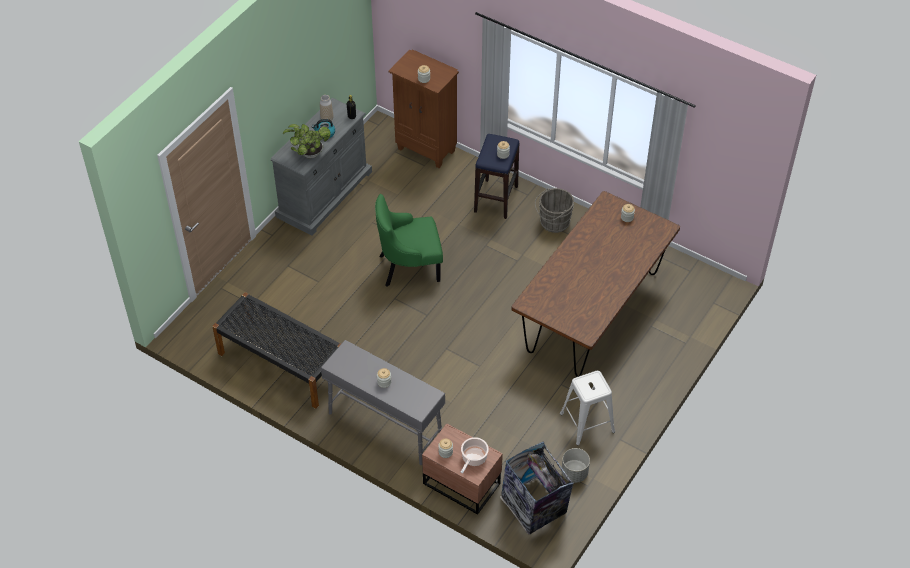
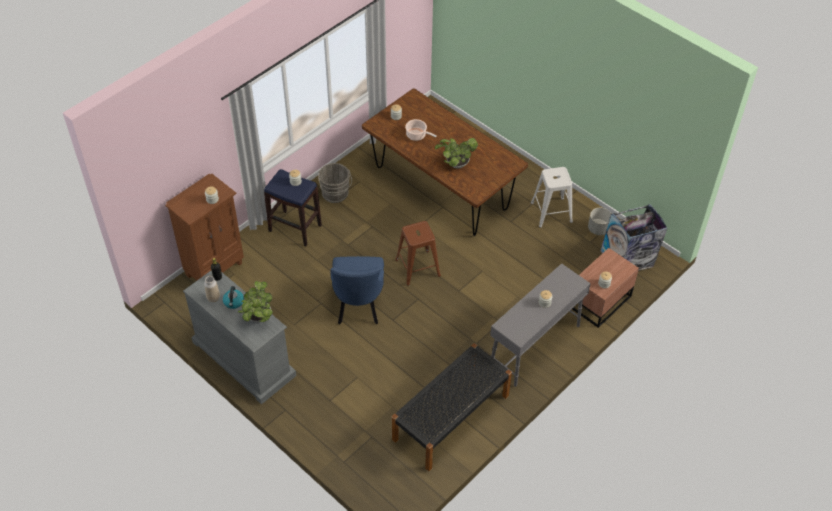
camera: 80 degrees left, 0 degrees up
green chair [375,194,443,286] -> blue chair [330,256,384,324]
cooking pot [461,437,489,473] -> cooking pot moved to [405,119,436,141]
none -> brown stool [395,221,441,286]
none -> potted plant [435,138,478,169]

